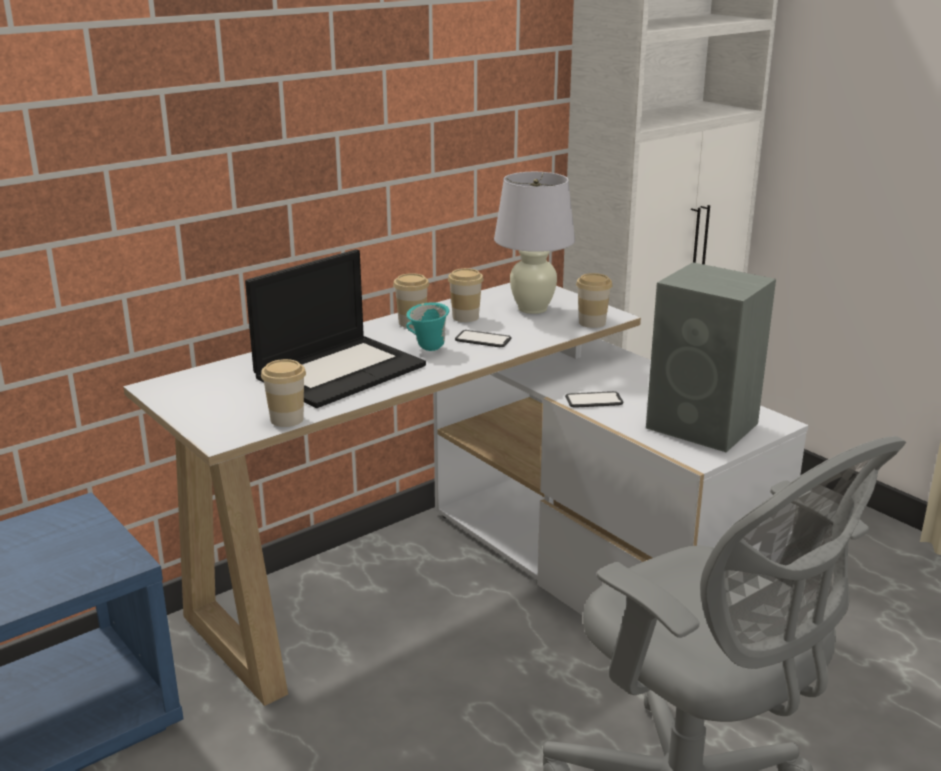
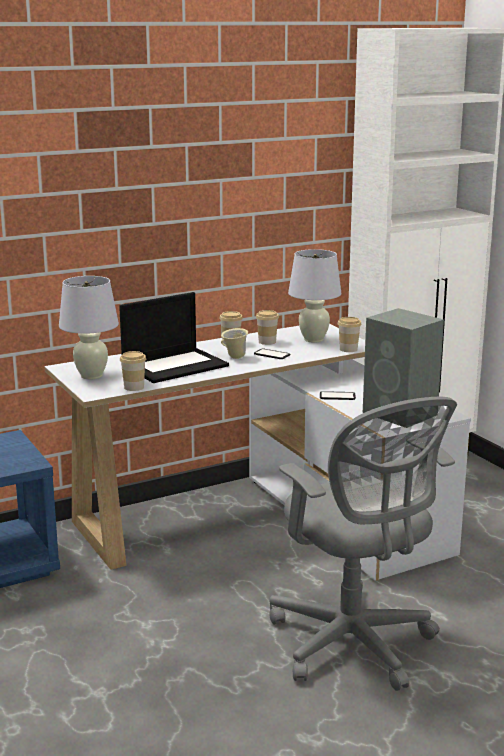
camera: 10 degrees right, 5 degrees down
turquoise mug [406,302,449,351] -> beige mug [221,328,248,359]
none -> white table lamp [59,276,119,380]

